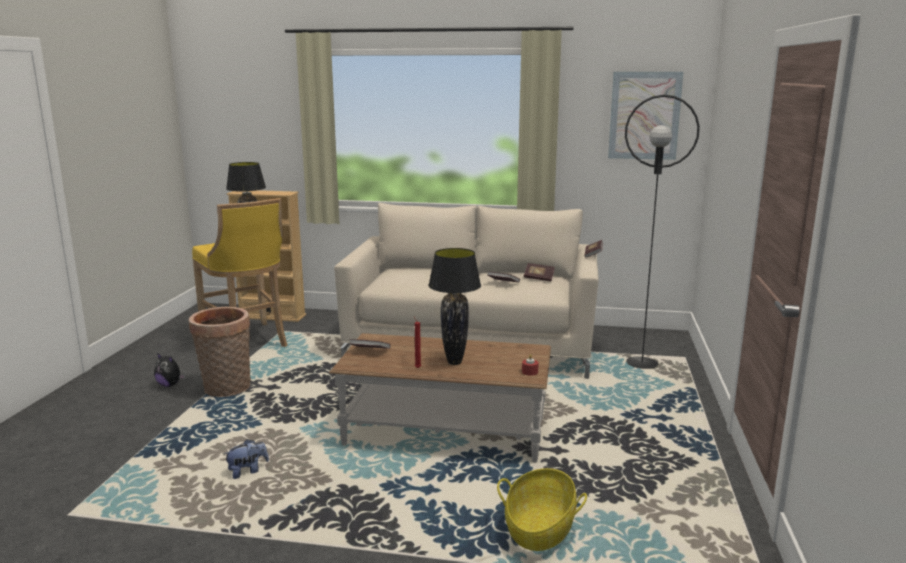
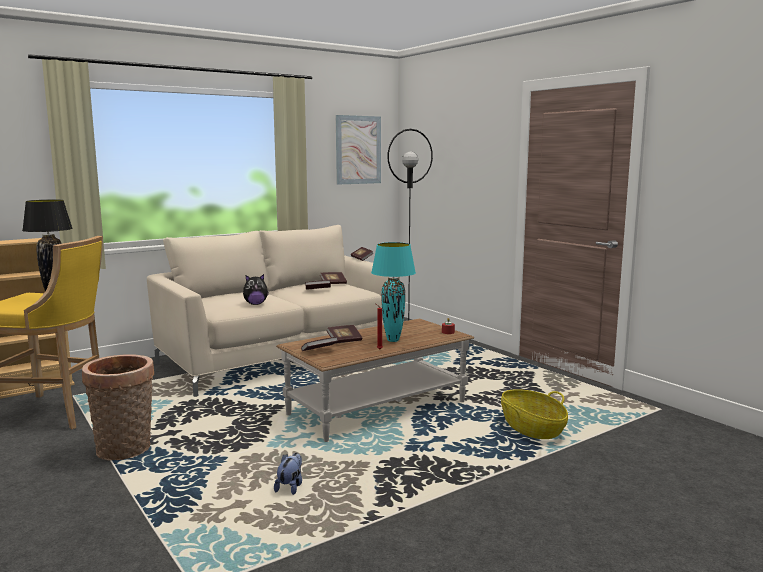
camera: 45 degrees left, 5 degrees down
plush toy [154,353,185,387] -> plush toy moved to [243,274,269,305]
black table lamp [428,248,481,365] -> turquoise table lamp [371,242,416,342]
none -> book [327,325,362,344]

